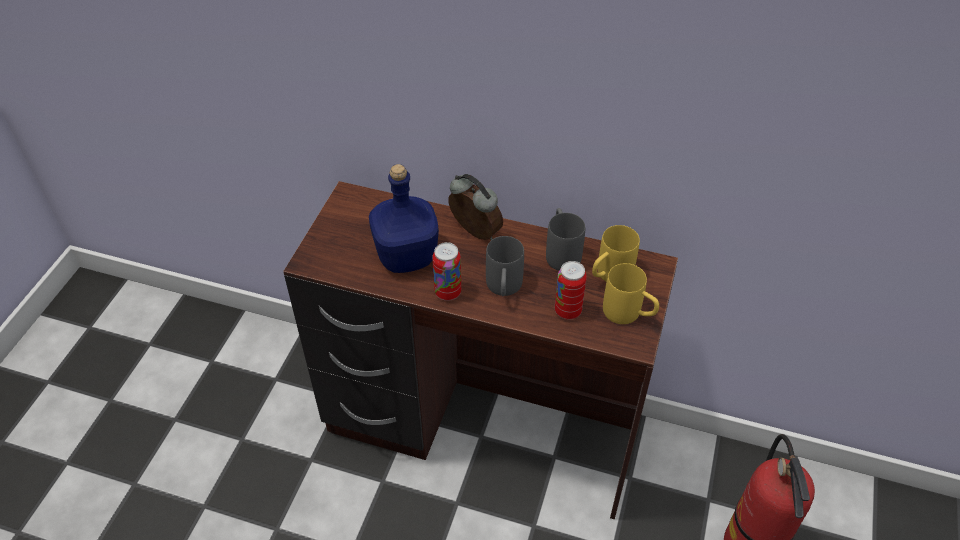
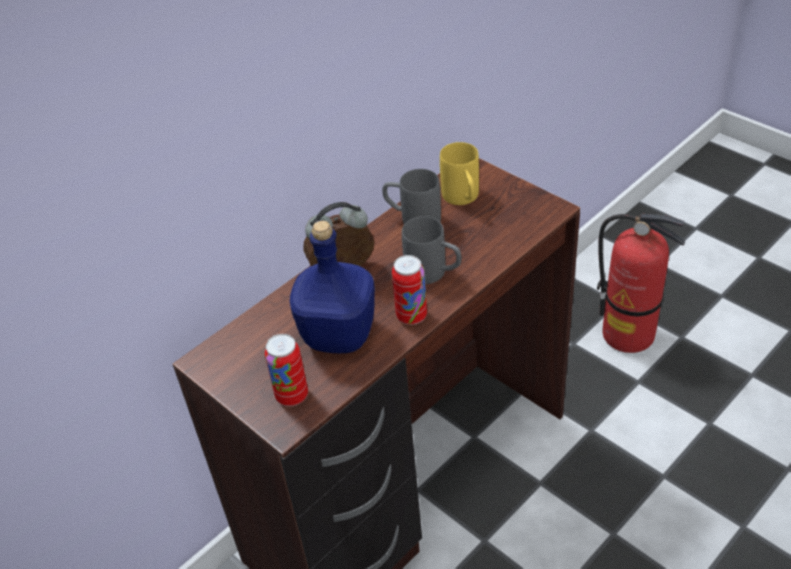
camera: 60 degrees left, 5 degrees down
can [555,261,587,320] -> can moved to [265,334,308,406]
yellow mug [603,263,659,324] -> none

